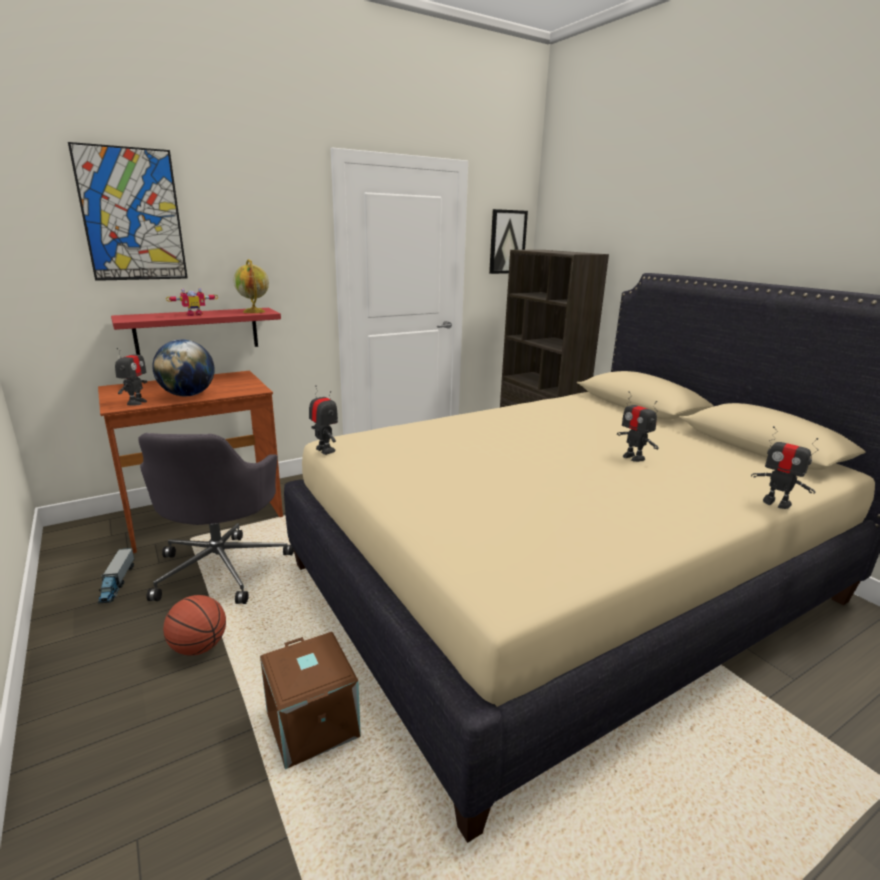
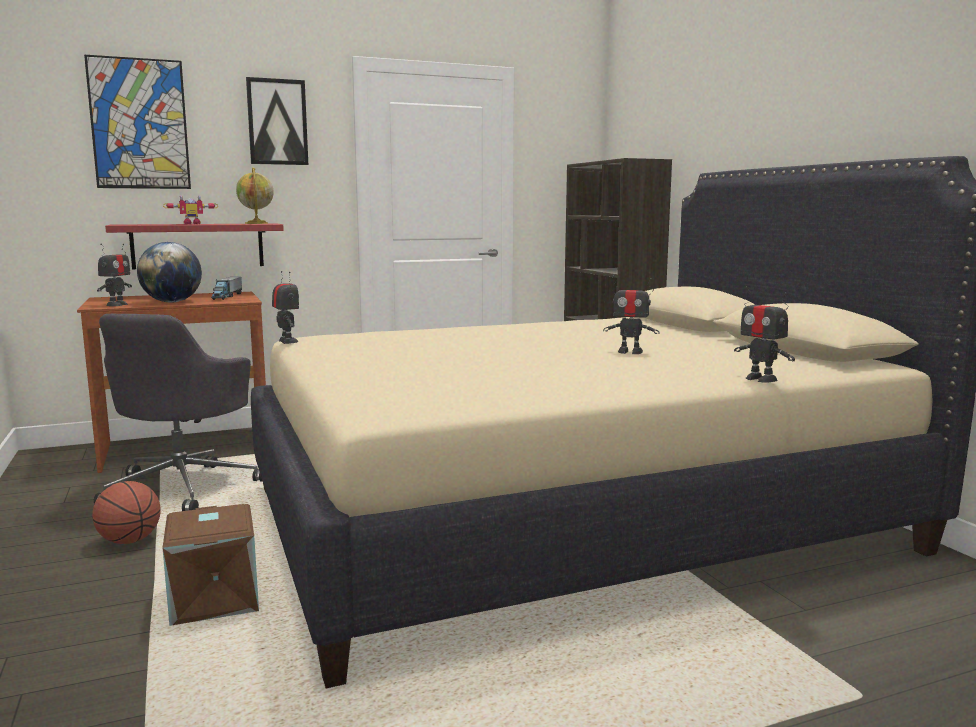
camera: 10 degrees right, 10 degrees down
toy truck [98,548,134,604] -> toy truck moved to [211,277,242,300]
picture [489,209,528,274] -> picture moved to [246,77,308,165]
toy robot [617,391,659,462] -> toy robot turned 45 degrees counterclockwise [603,275,660,354]

